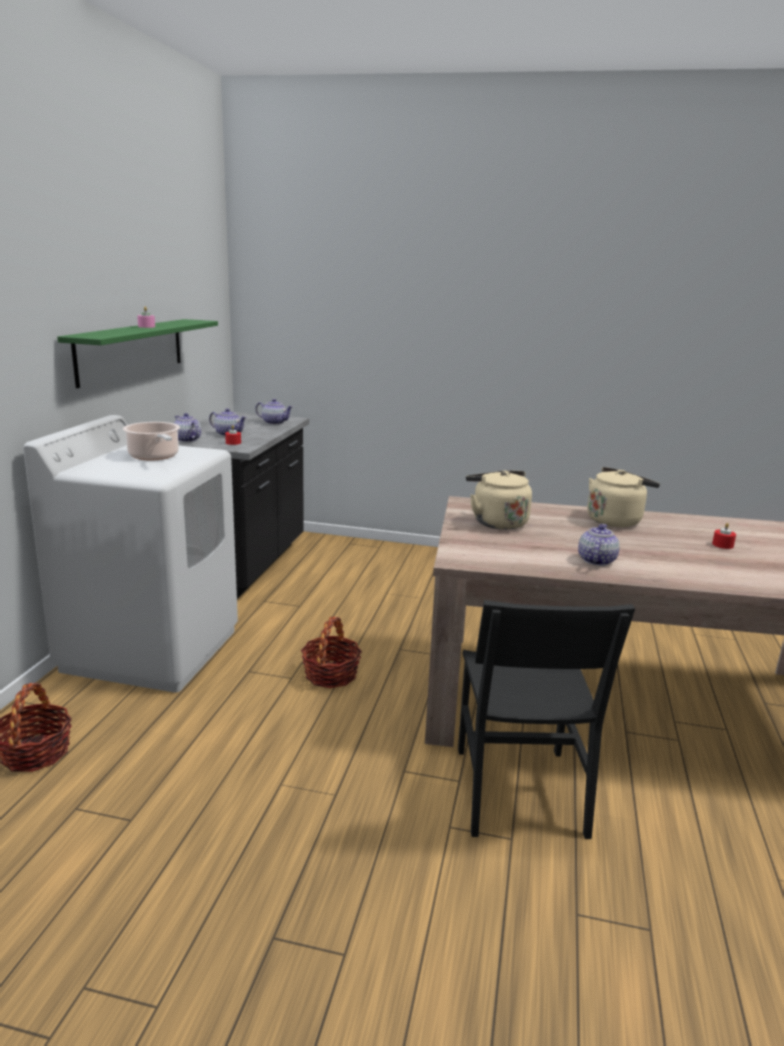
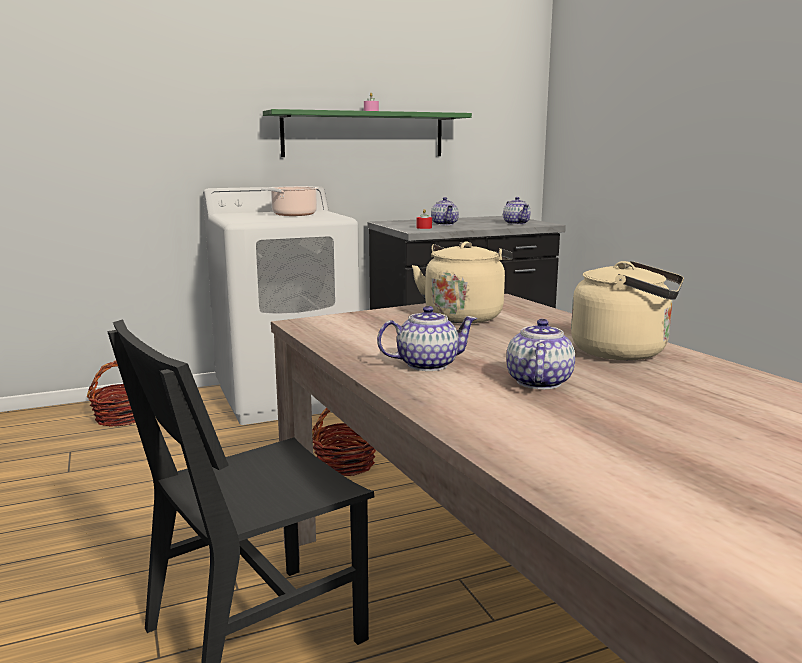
camera: 55 degrees right, 5 degrees down
teapot [174,413,201,442] -> teapot moved to [506,319,575,389]
red candle [712,523,736,549] -> none

